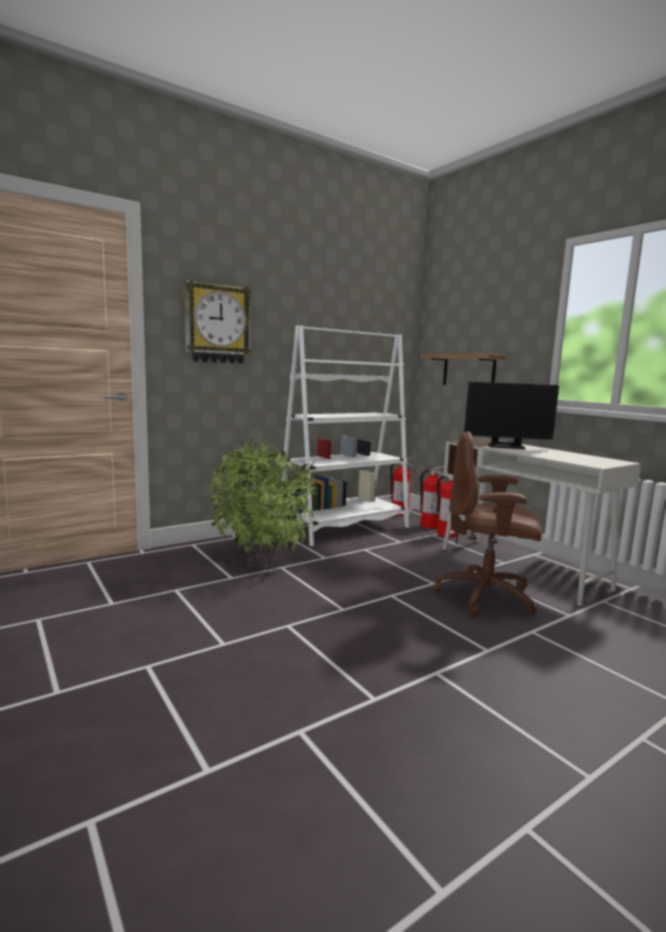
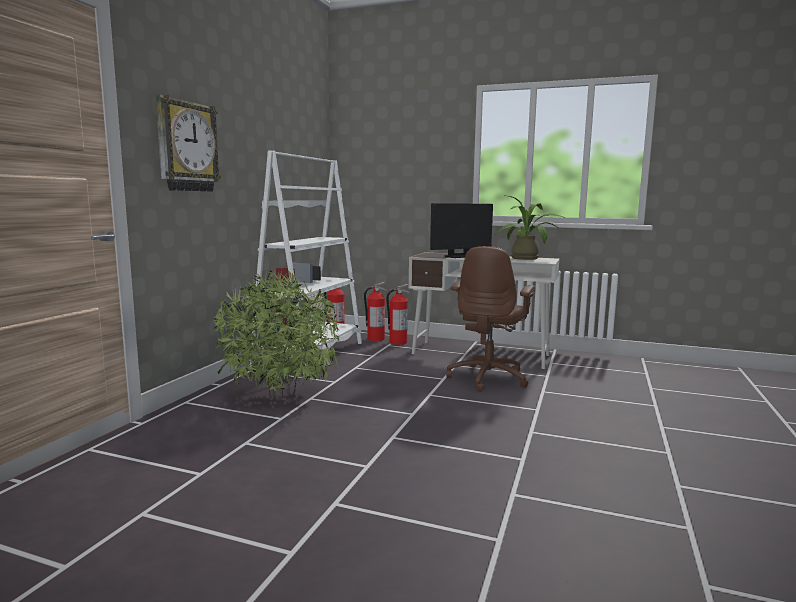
camera: 35 degrees left, 0 degrees up
shelf [419,354,507,385] -> none
brown office chair [434,431,542,616] -> brown office chair turned 45 degrees counterclockwise [446,246,536,392]
none -> potted plant [493,196,565,260]

